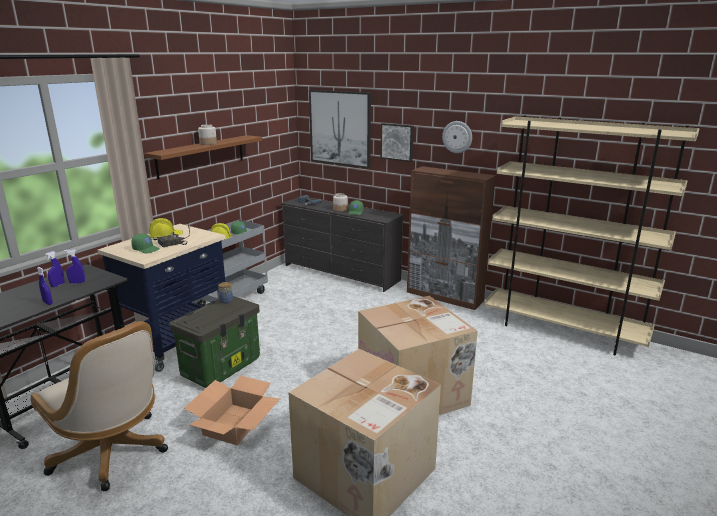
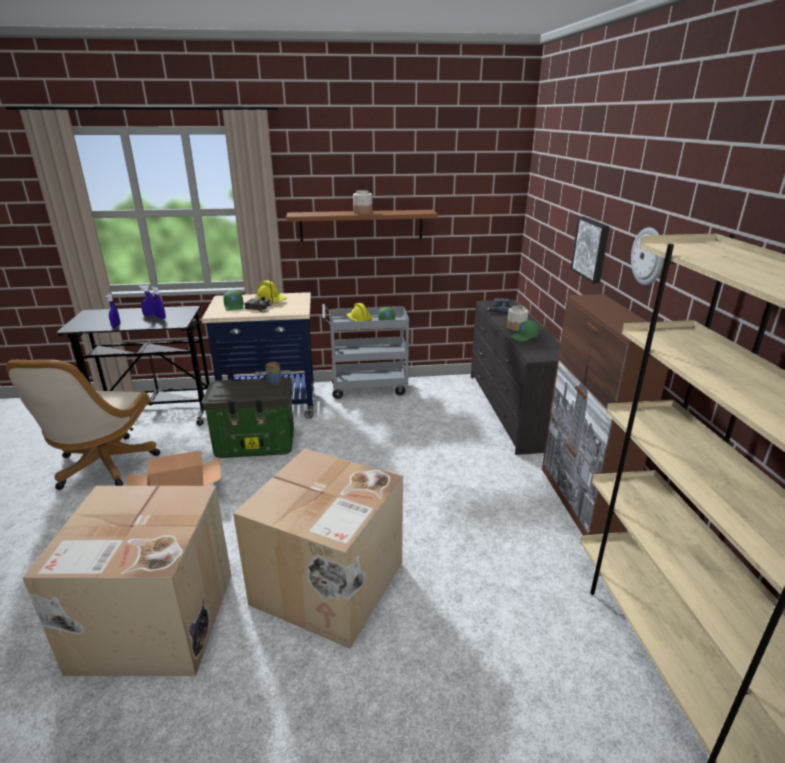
camera: 50 degrees right, 5 degrees up
picture [309,90,371,169] -> none

